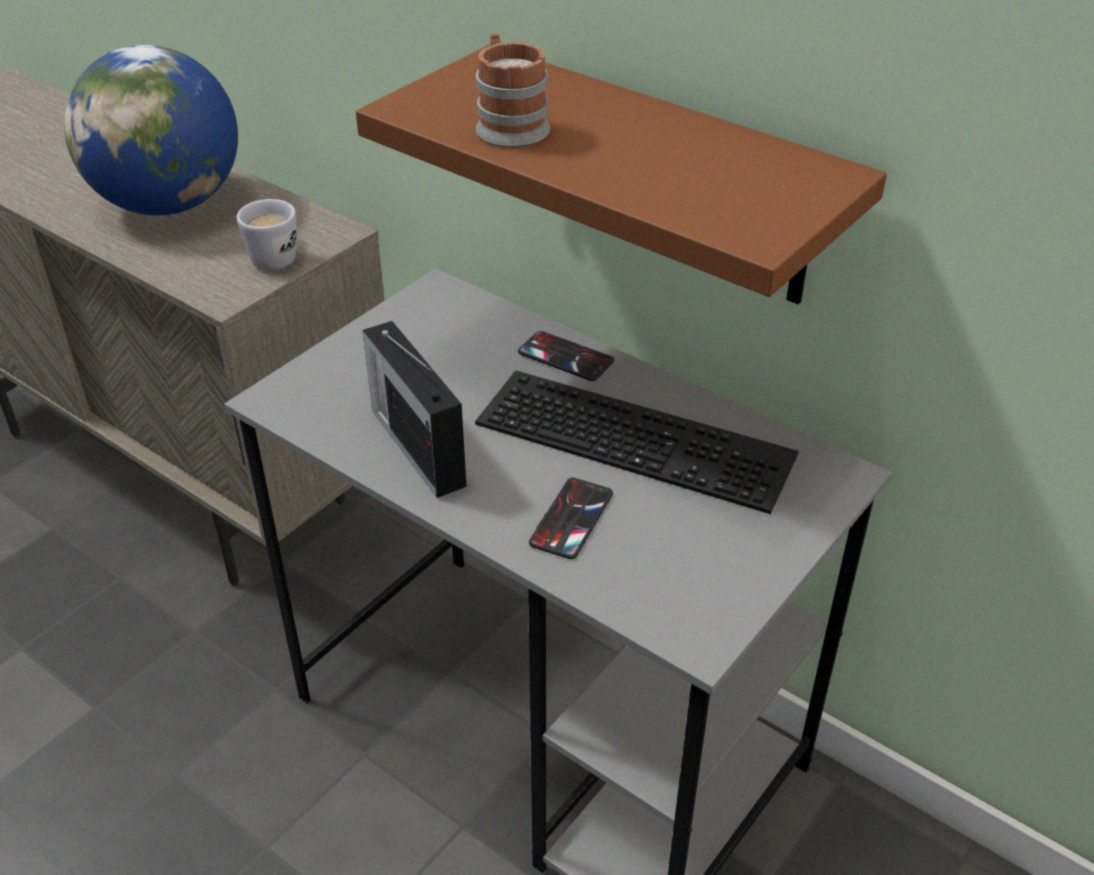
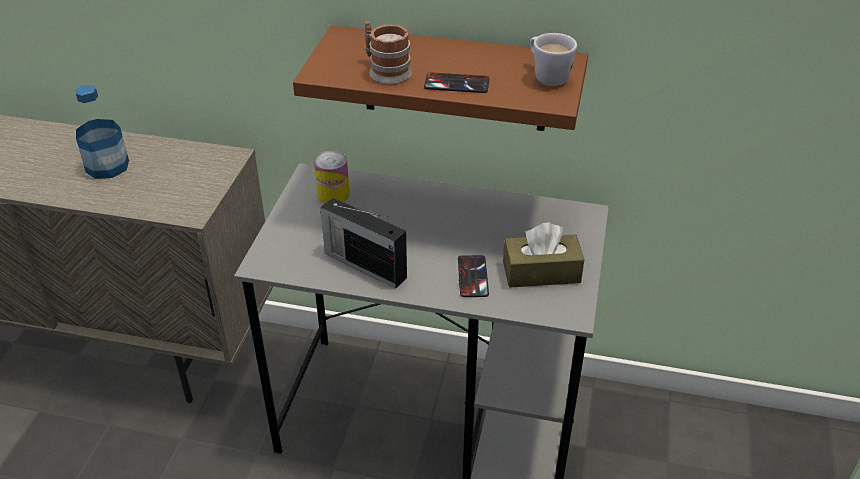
camera: 25 degrees left, 0 degrees up
globe [64,45,238,215] -> bottle [76,85,129,179]
white mug [237,199,296,270] -> white mug moved to [530,33,577,86]
keyboard [475,370,799,514] -> none
phone [518,331,614,381] -> phone moved to [424,72,489,93]
none -> can [314,150,350,203]
none -> brown tissue box [503,222,584,288]

